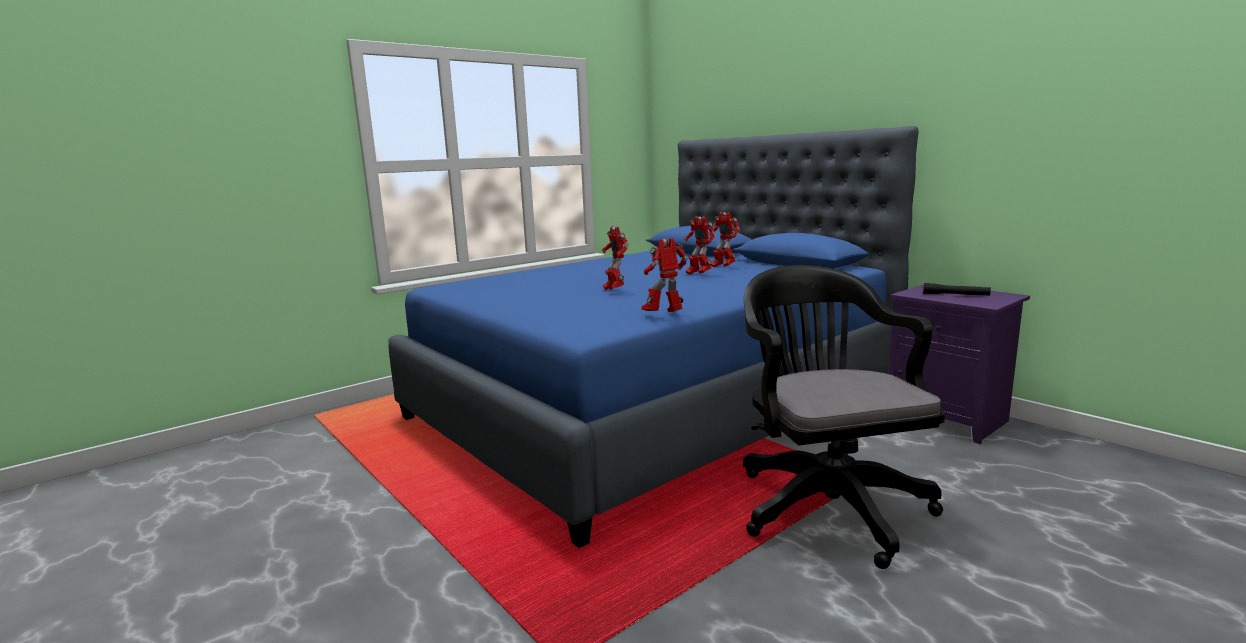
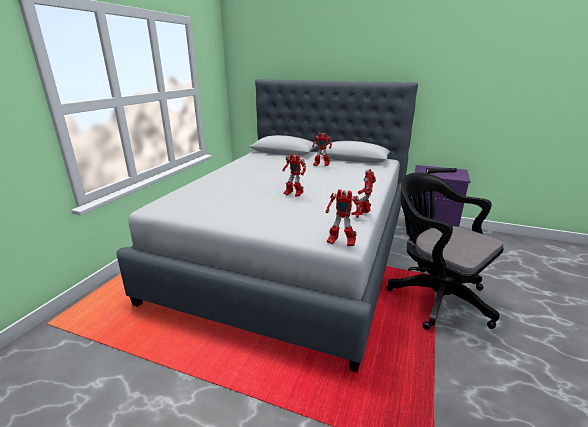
camera: 30 degrees left, 10 degrees up
blue bed [388,126,919,548] -> grey bed [116,79,418,373]
toy robot [684,216,715,274] -> toy robot moved to [326,189,361,246]

